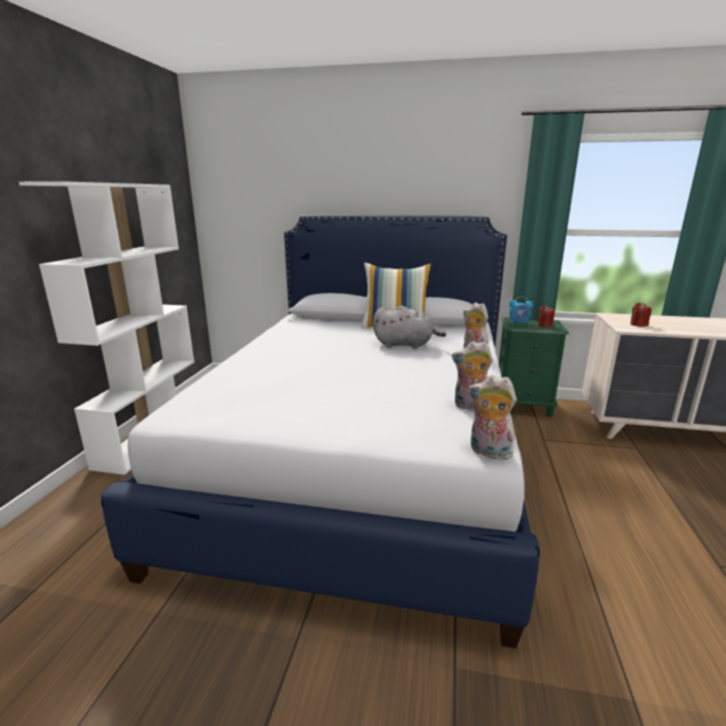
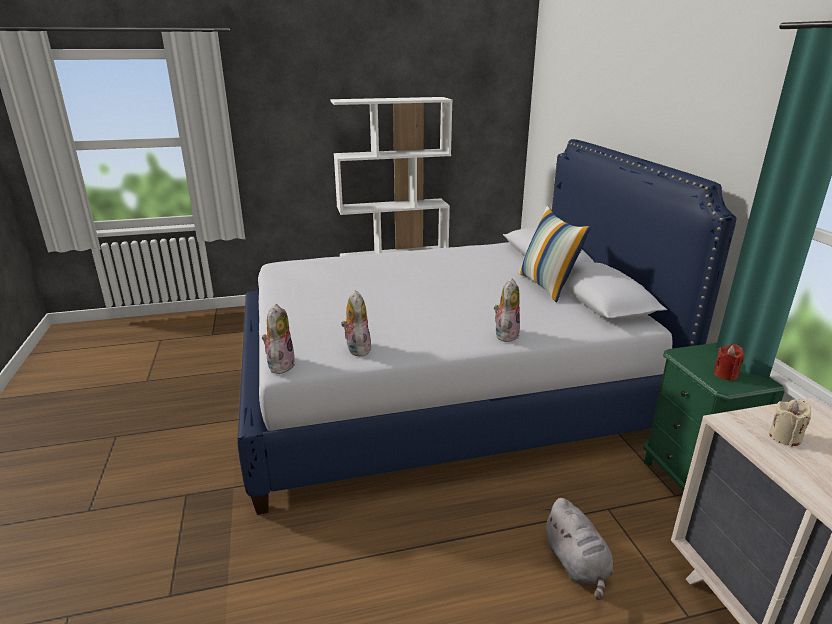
camera: 65 degrees right, 5 degrees up
grey plush toy [373,306,446,349] -> grey plush toy moved to [544,498,613,600]
alarm clock [509,297,533,325] -> none
red candle [630,303,652,327] -> beige candle [769,399,811,447]

